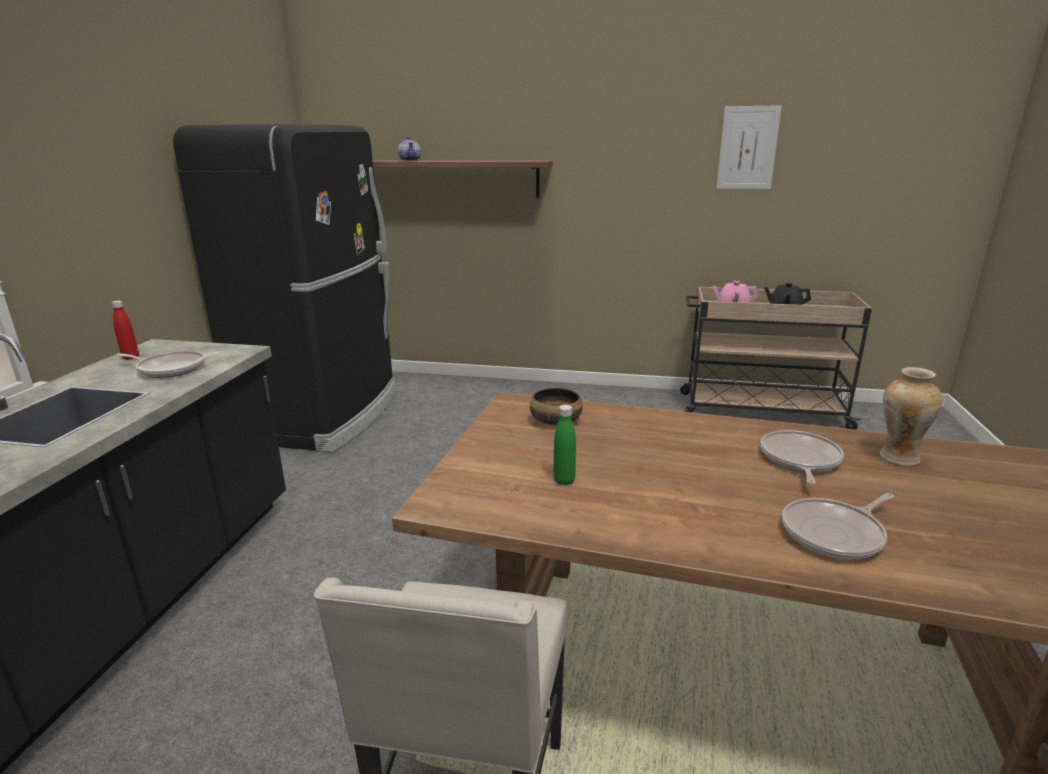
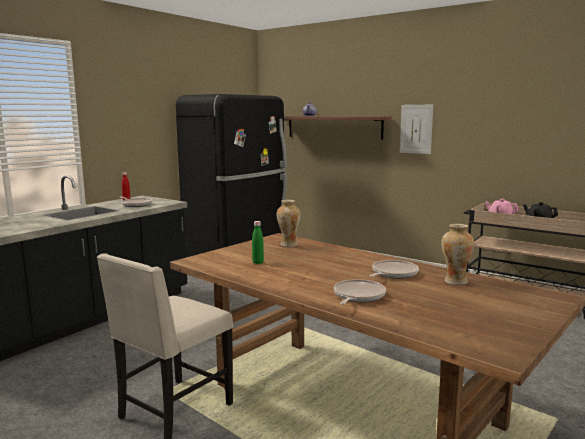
camera: 25 degrees right, 10 degrees down
bowl [530,388,583,426] -> vase [277,200,301,247]
picture [716,105,782,189] -> picture moved to [400,105,433,154]
frying pan [782,493,894,559] -> frying pan turned 120 degrees clockwise [334,279,386,305]

